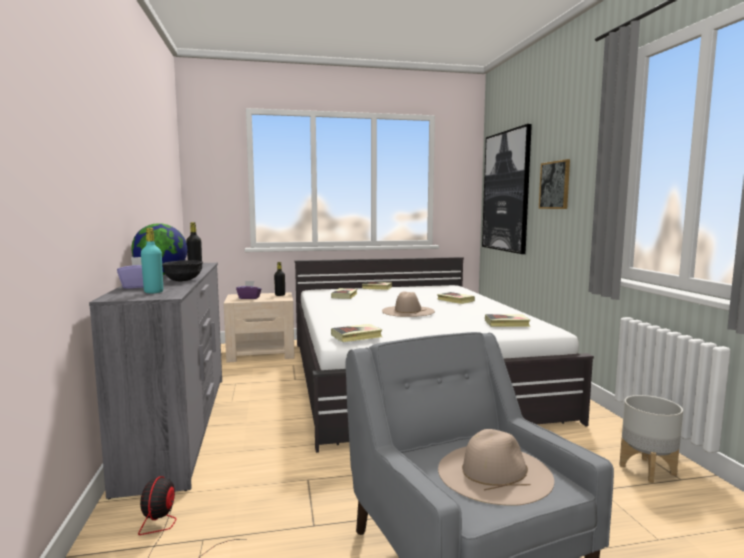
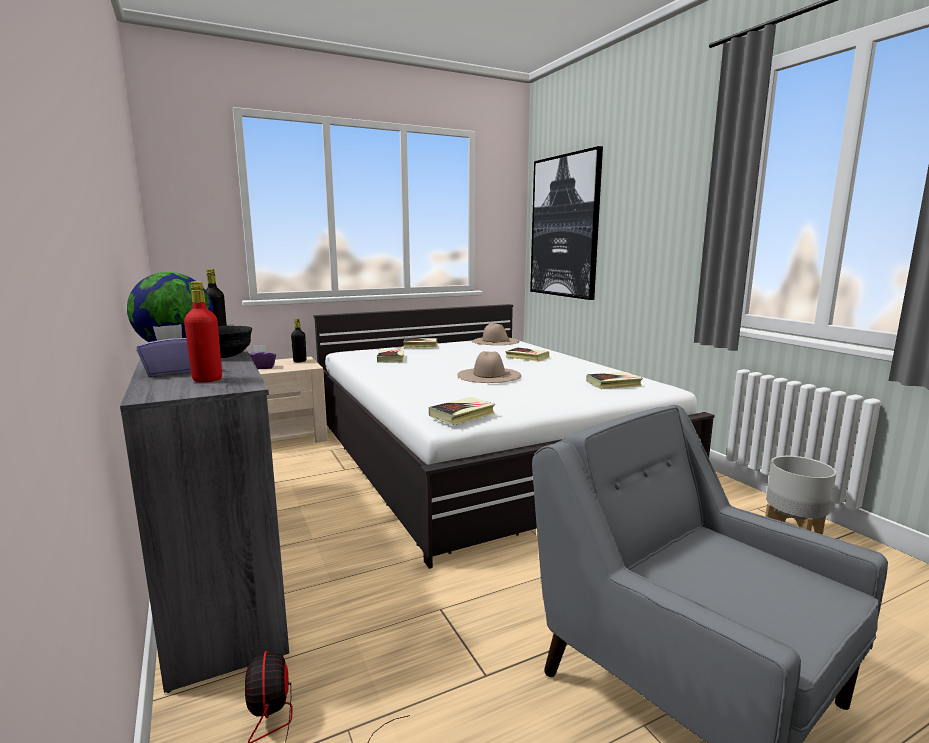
camera: 15 degrees left, 5 degrees up
turquoise bottle [141,228,163,293] -> red bottle [184,281,222,382]
beige hat [438,429,554,506] -> beige hat moved to [472,323,520,345]
picture [539,159,570,209] -> none

